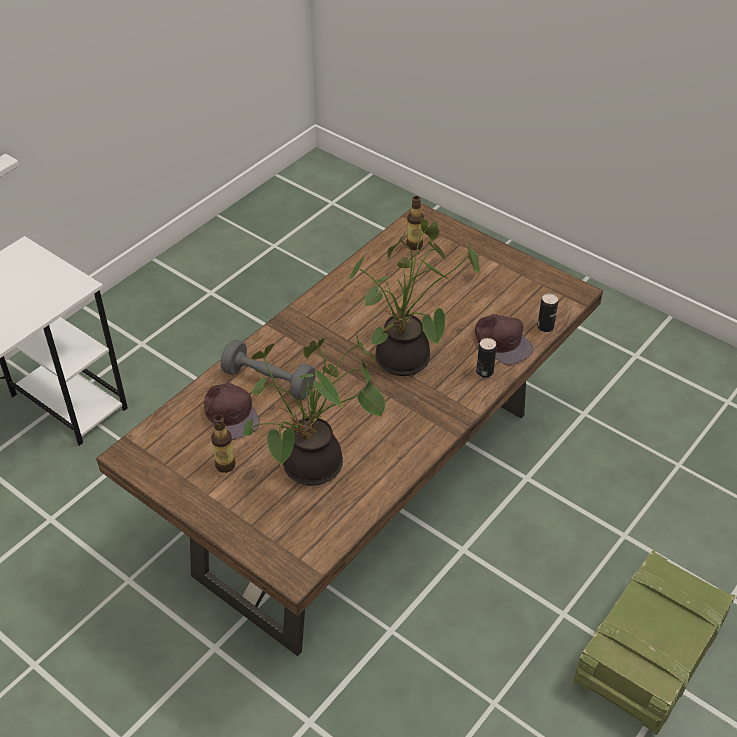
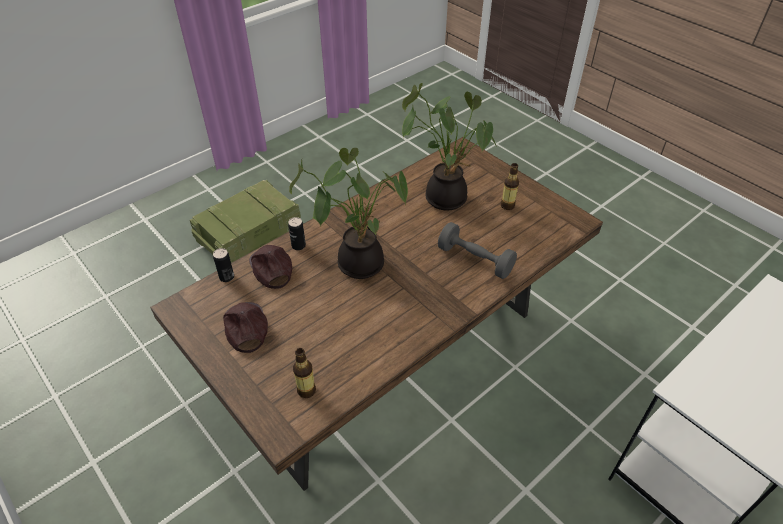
camera: 170 degrees left, 0 degrees up
brown cap [204,383,260,440] -> brown cap moved to [223,302,268,353]

